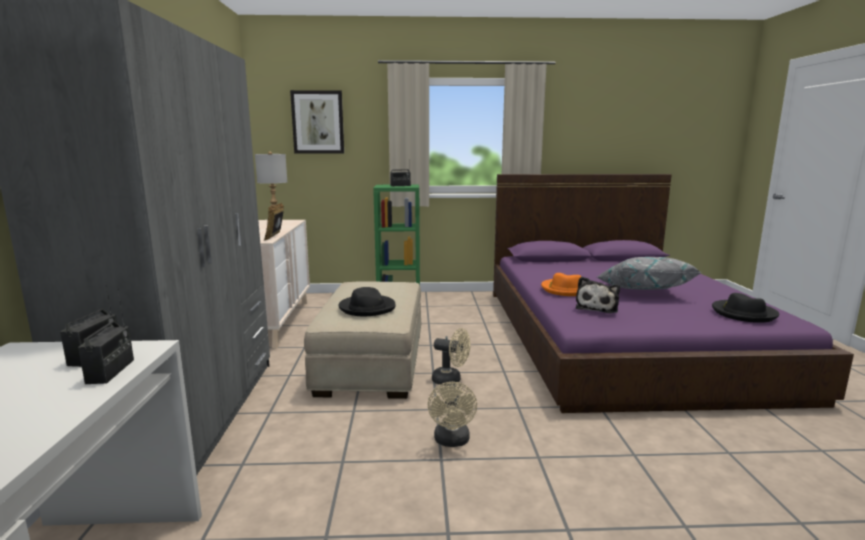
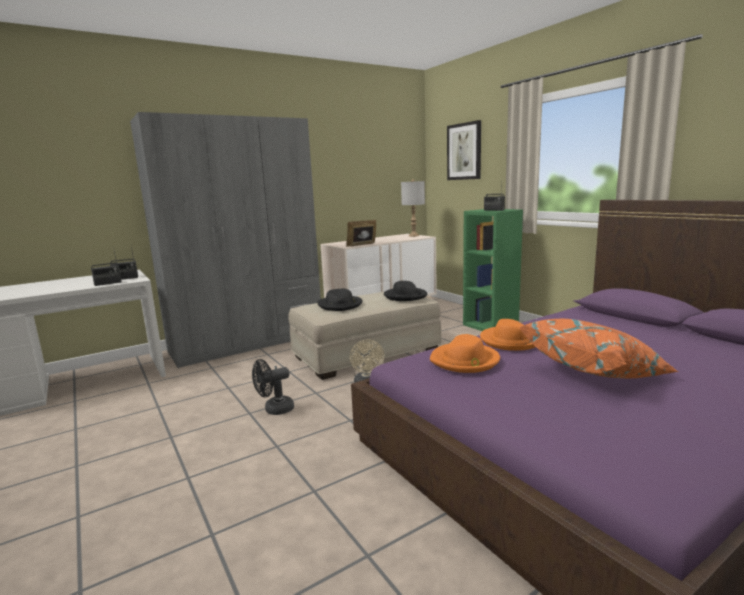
camera: 60 degrees right, 0 degrees up
beige fan [428,382,477,447] -> black fan [252,359,294,415]
plush toy [576,276,620,313] -> orange hat [430,334,500,373]
grey pillow [597,257,701,290] -> orange pillow [519,319,679,378]
black hat [712,293,779,323] -> black hat moved to [384,281,427,301]

